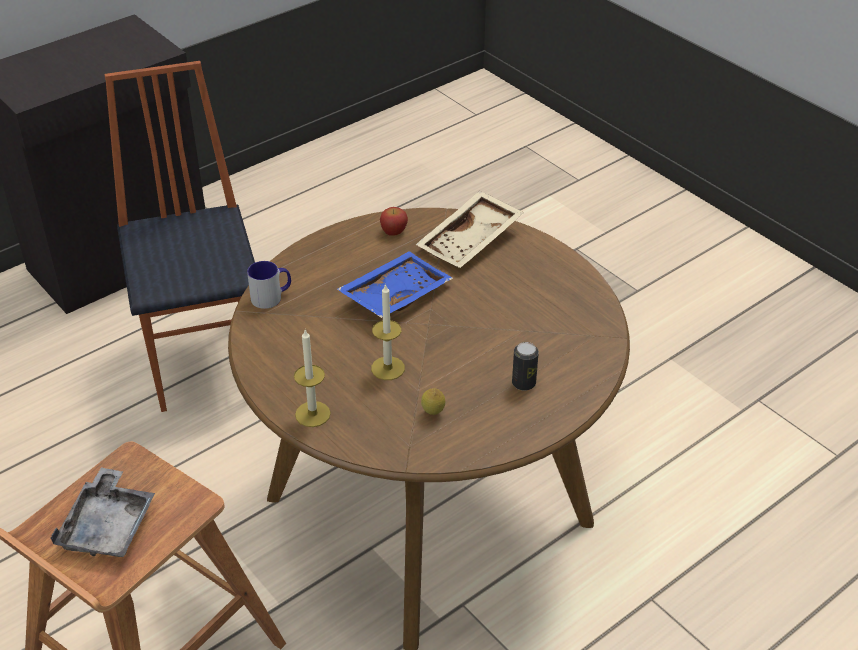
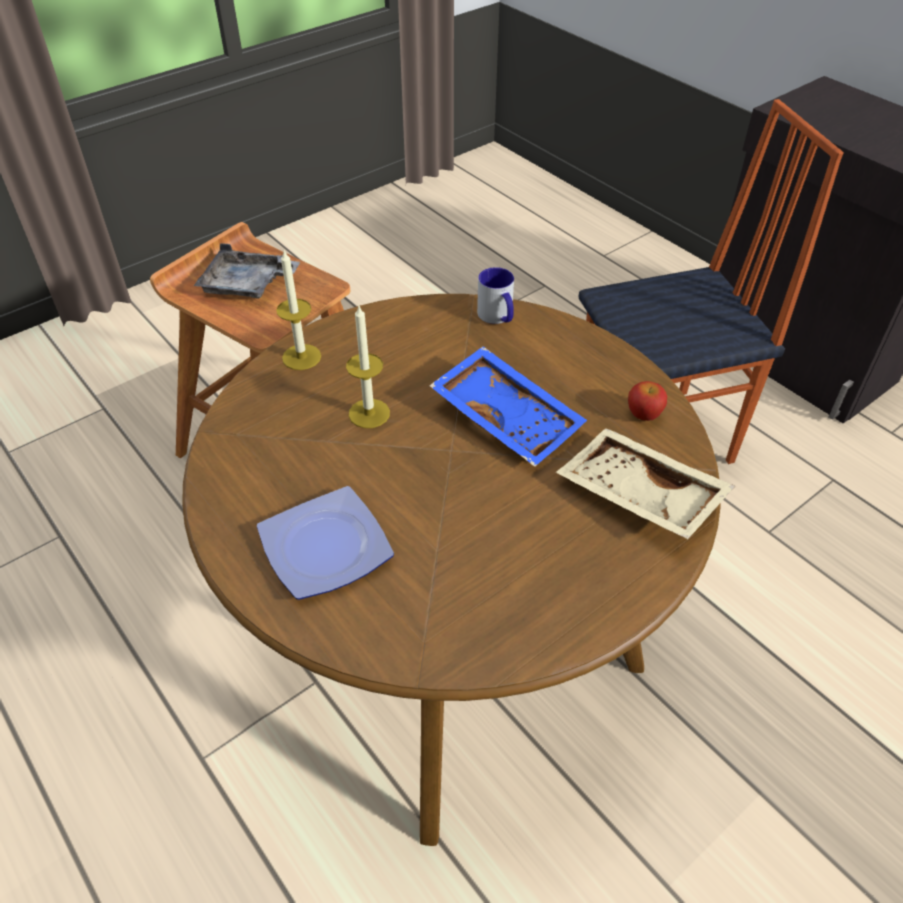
camera: 90 degrees right, 5 degrees up
lemon [421,389,445,415] -> none
can [512,342,539,391] -> plate [257,486,394,600]

